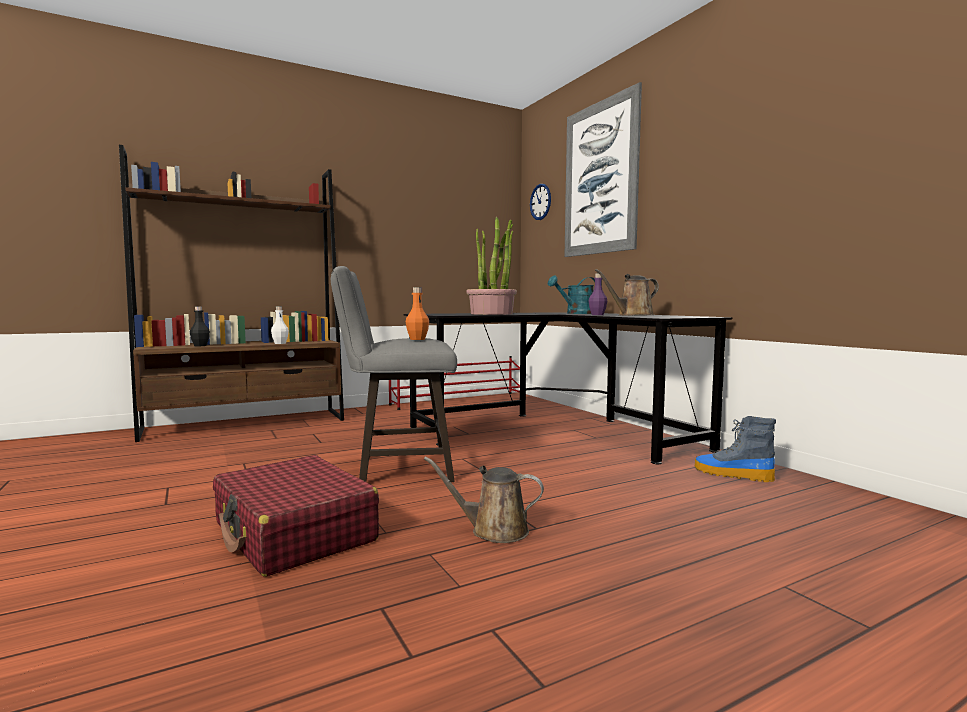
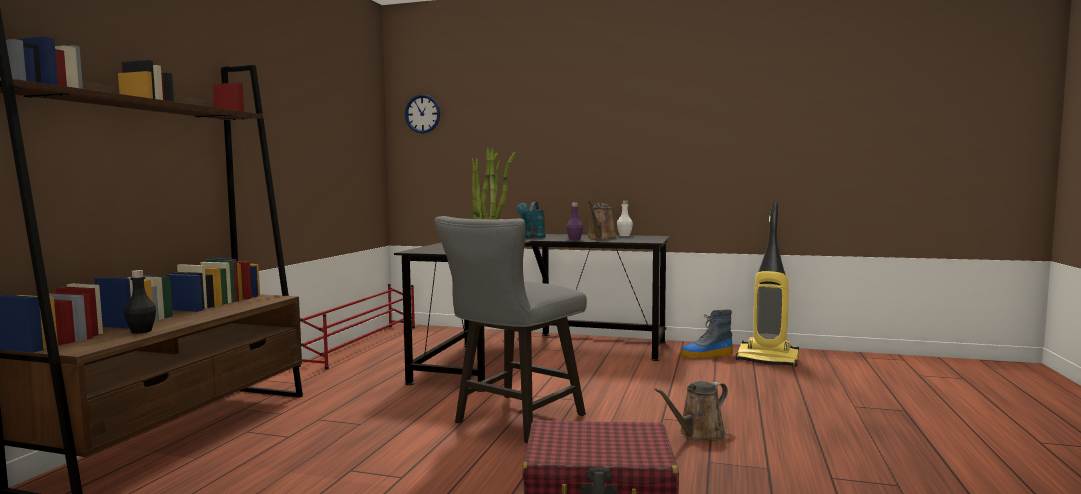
camera: 45 degrees left, 0 degrees up
white bottle [271,306,289,344] -> white bottle moved to [617,201,633,236]
orange bottle [406,287,429,340] -> none
picture [564,82,642,257] -> none
none -> vacuum cleaner [736,203,799,367]

